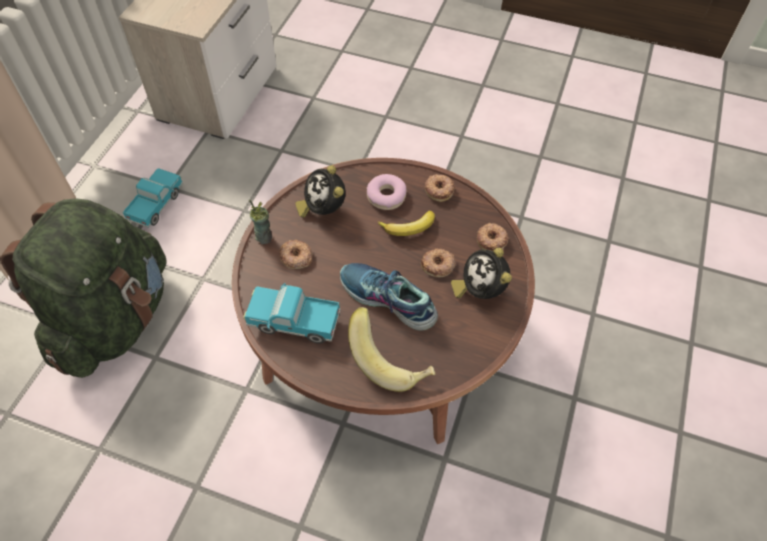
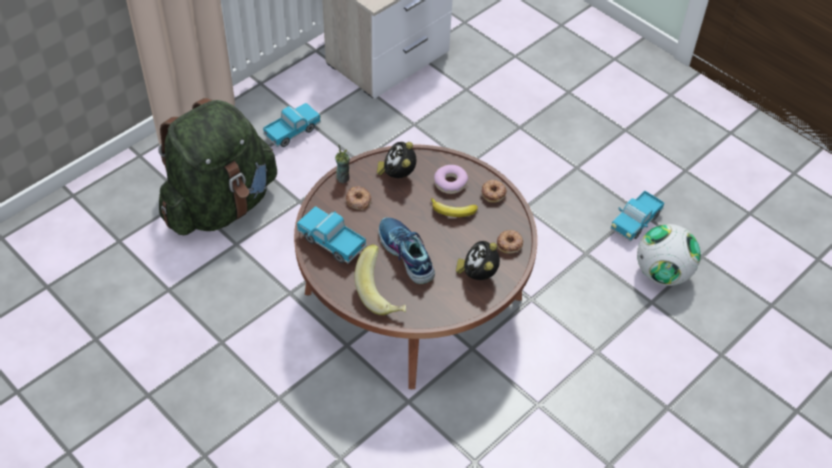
camera: 25 degrees right, 5 degrees down
donut [421,249,456,277] -> none
none -> toy truck [610,191,664,242]
none -> football [637,224,701,286]

